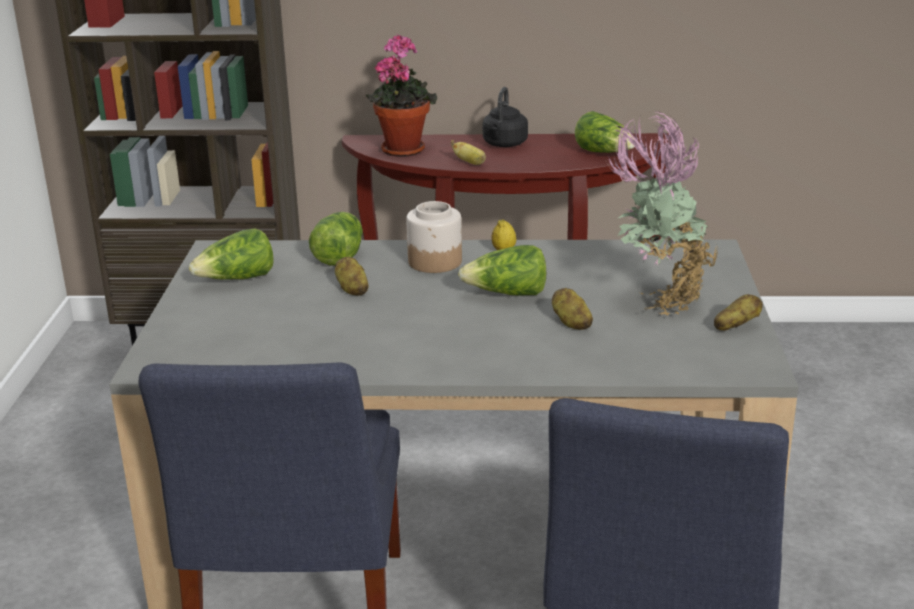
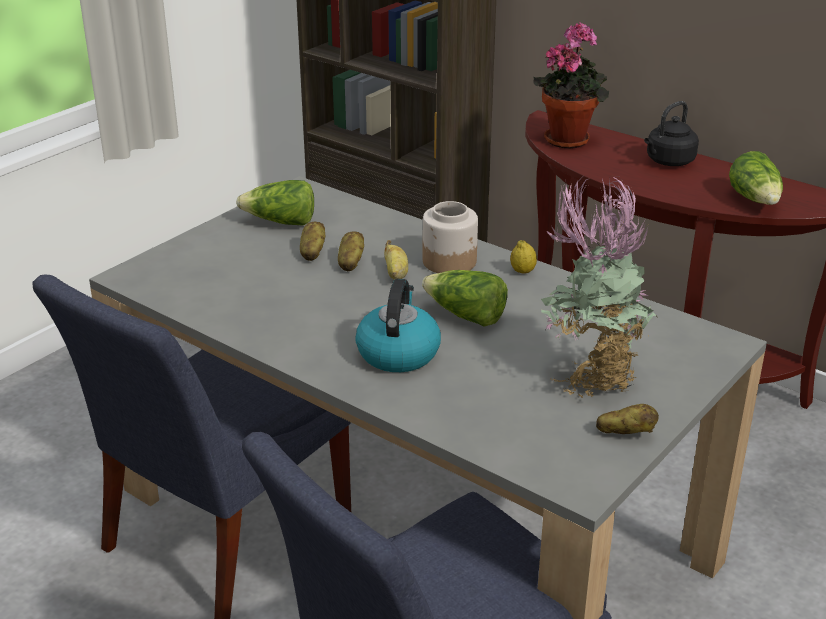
camera: 35 degrees right, 5 degrees up
lettuce [309,212,363,266] -> none
banana [451,140,486,165] -> banana moved to [384,240,408,280]
potato [552,288,593,330] -> potato moved to [300,222,326,261]
none -> kettle [355,279,441,372]

